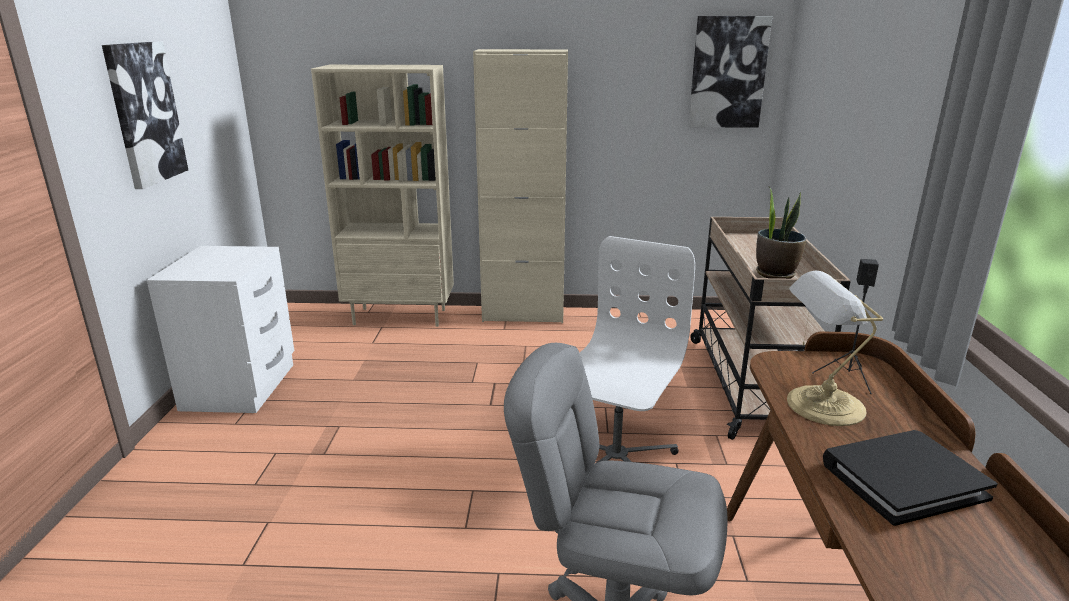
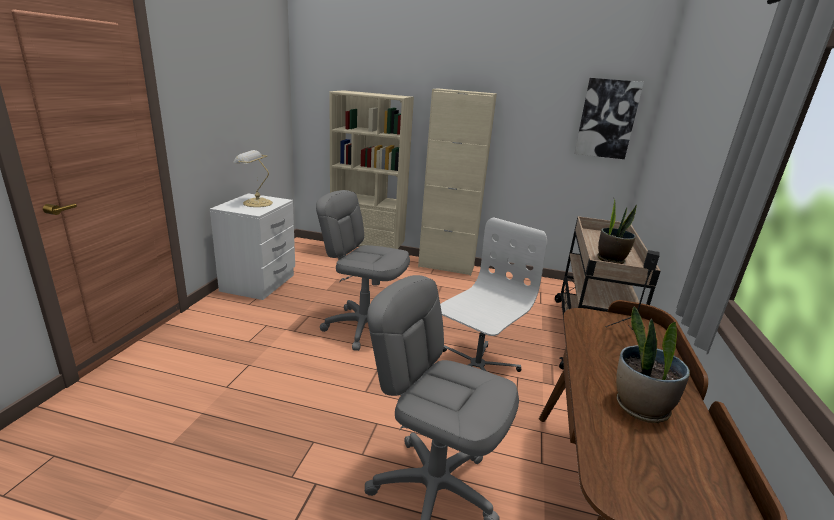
camera: 10 degrees right, 0 degrees up
picture [102,41,188,189] -> none
table lamp [787,271,883,426] -> table lamp moved to [233,150,273,207]
black book [823,430,998,526] -> potted plant [616,306,690,423]
none -> grey office chair [316,190,410,351]

